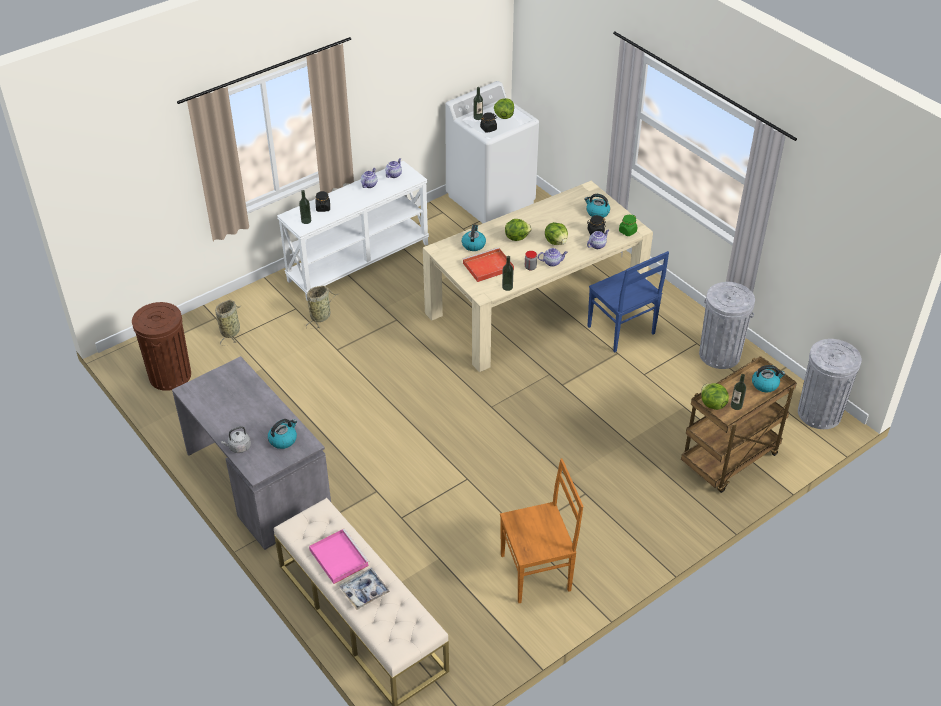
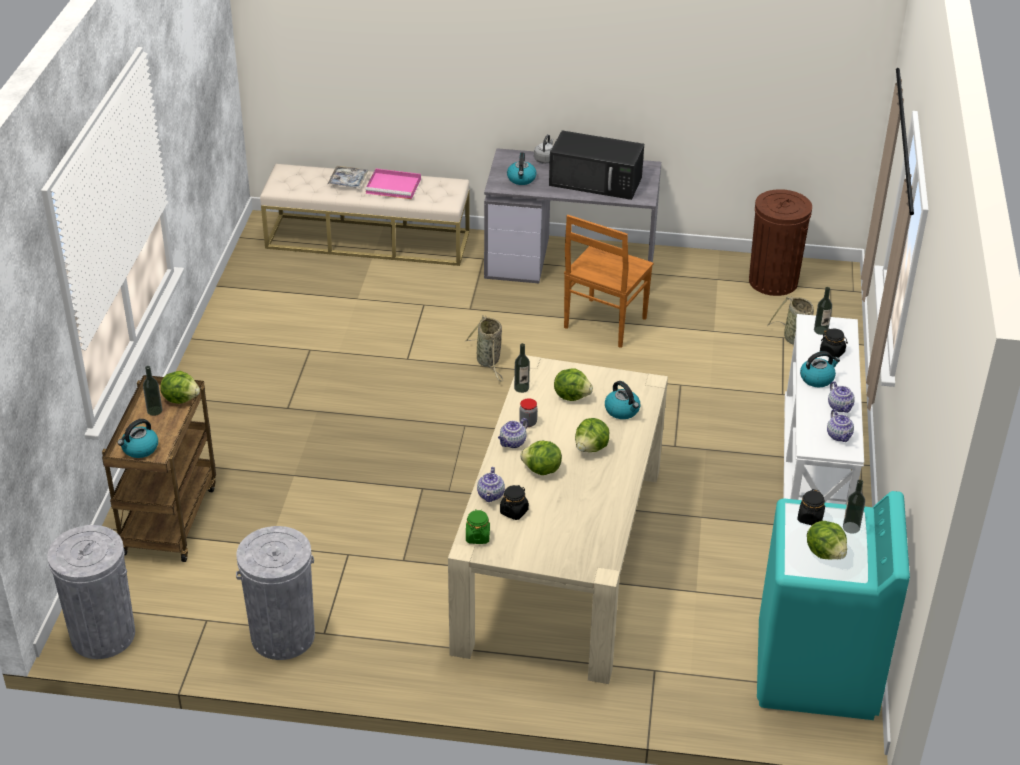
camera: 135 degrees right, 5 degrees down
basket [306,286,339,328] -> basket moved to [465,315,504,381]
white washing machine [445,81,539,223] -> turquoise washing machine [757,491,910,720]
red tray [462,247,514,282] -> lettuce [554,368,593,401]
brown chair [500,459,583,603] -> brown chair moved to [564,215,653,348]
kettle [584,194,610,217] -> kettle moved to [800,351,840,387]
blue chair [587,251,669,352] -> none
none -> black microwave [549,131,644,200]

